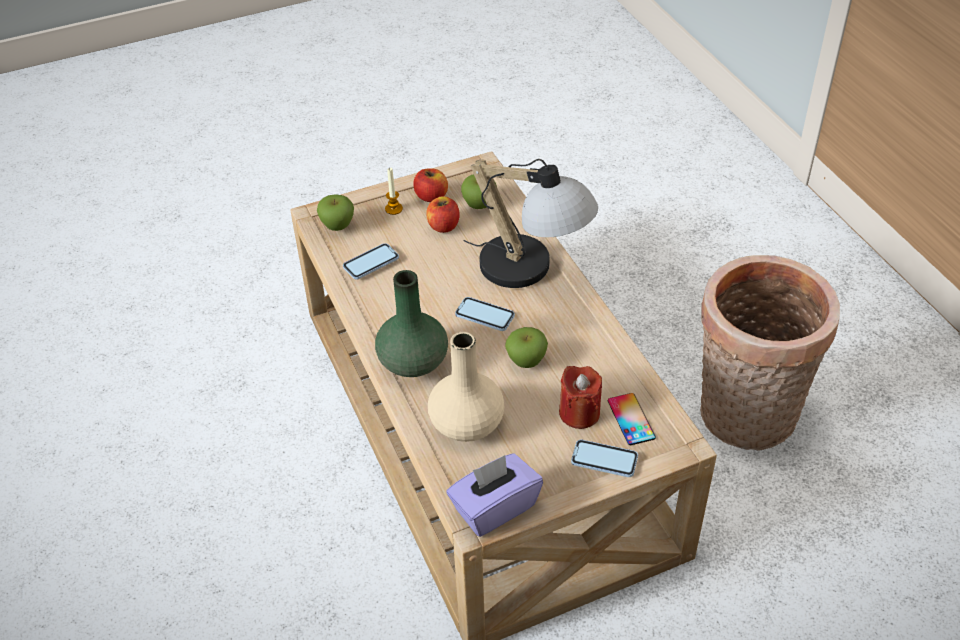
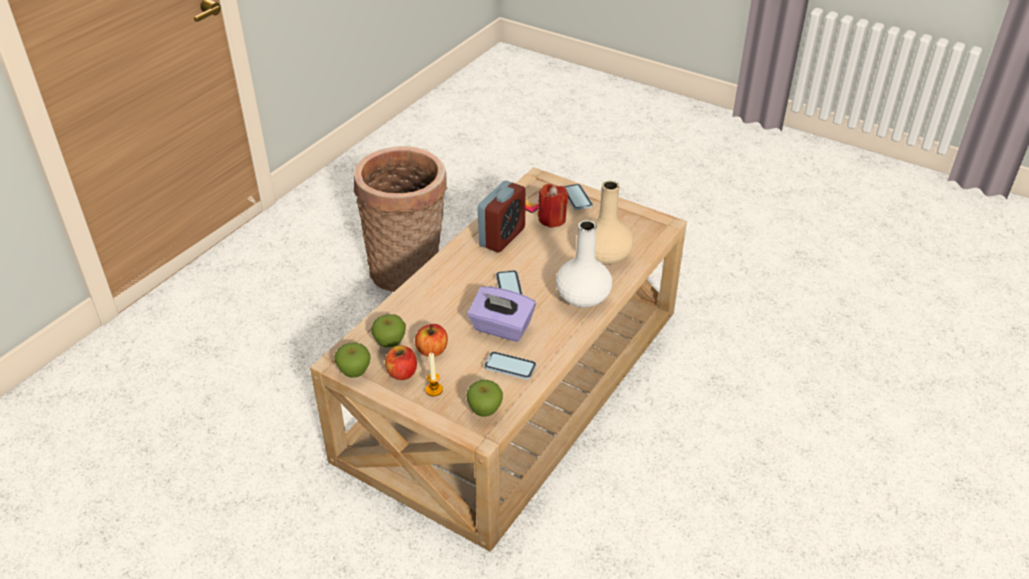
camera: 125 degrees left, 5 degrees down
green vase [375,270,448,377] -> white vase [556,220,612,308]
purple tissue box [446,453,543,537] -> purple tissue box moved to [468,286,536,342]
table lamp [464,159,598,288] -> none
apple [505,327,548,368] -> apple moved to [334,343,371,378]
none -> alarm clock [478,181,526,252]

